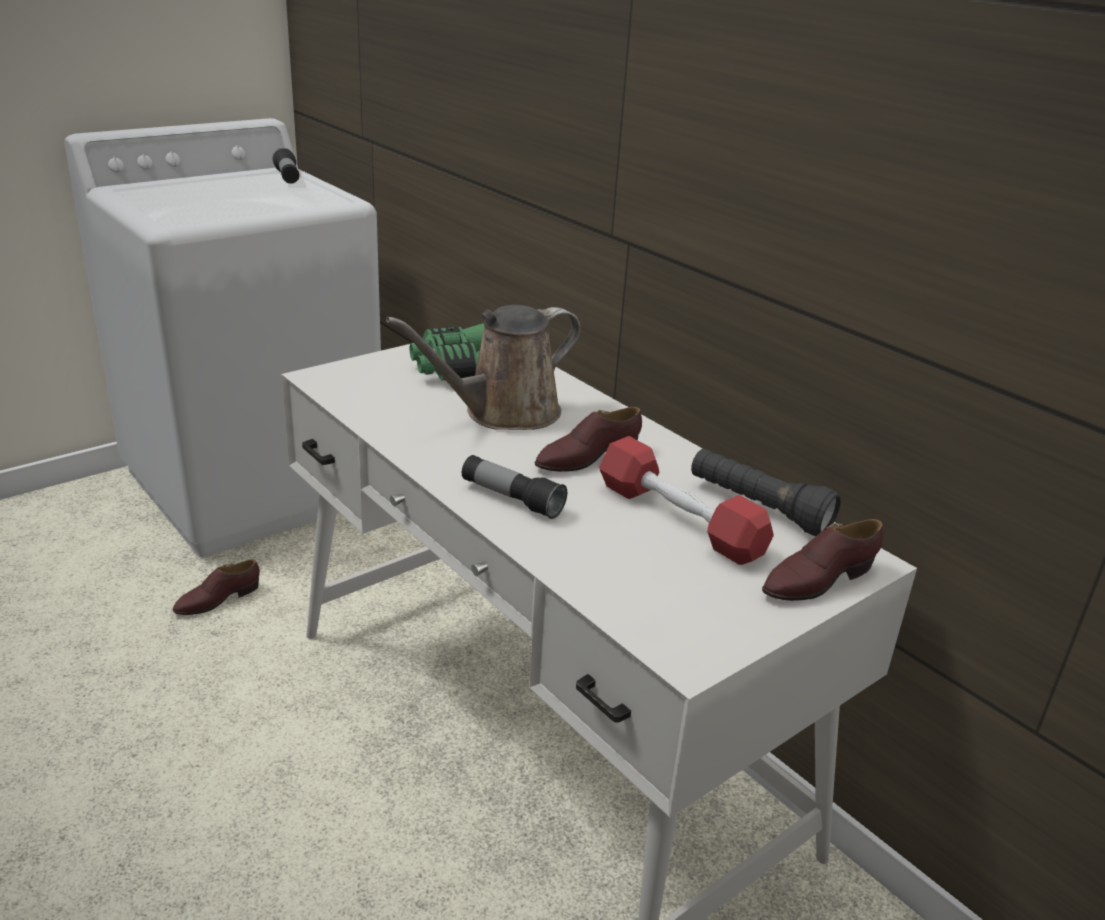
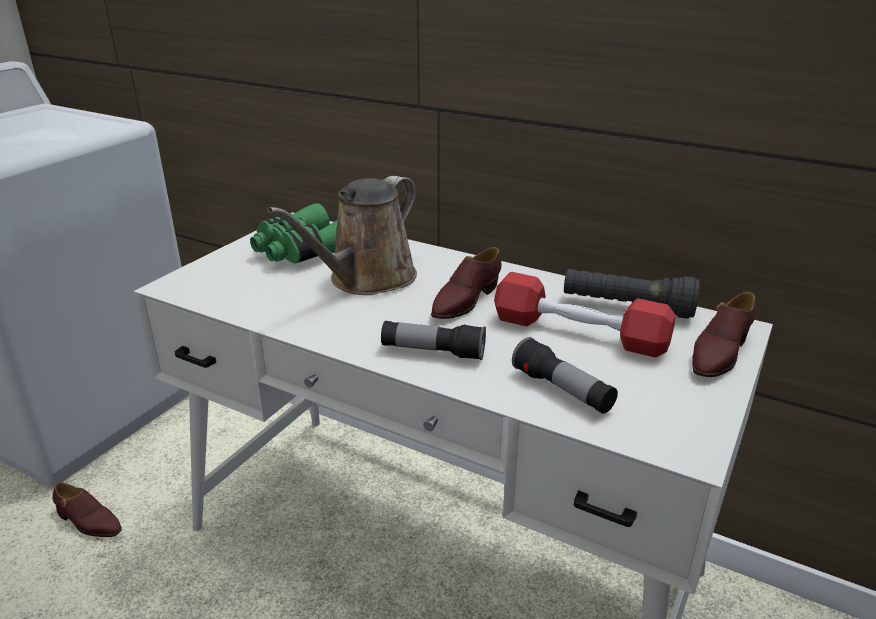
camera: 20 degrees left, 0 degrees up
brown shoe [173,559,260,615] -> brown shoe turned 90 degrees counterclockwise [52,482,122,537]
flashlight [273,148,299,184] -> flashlight moved to [512,337,618,414]

